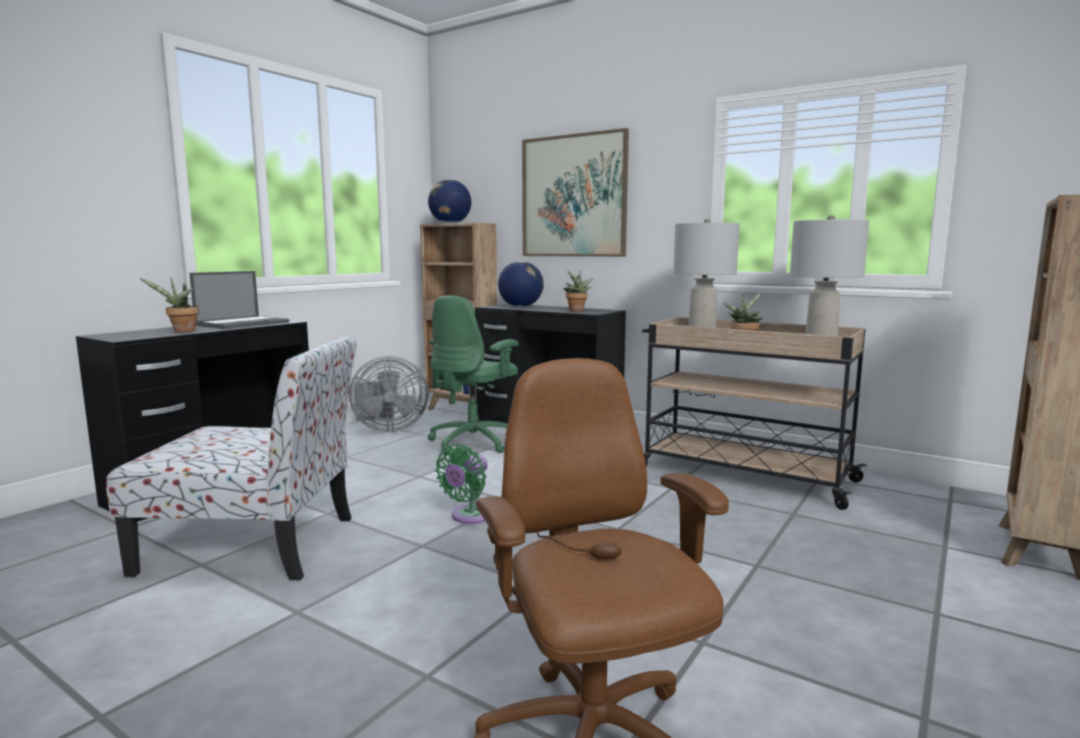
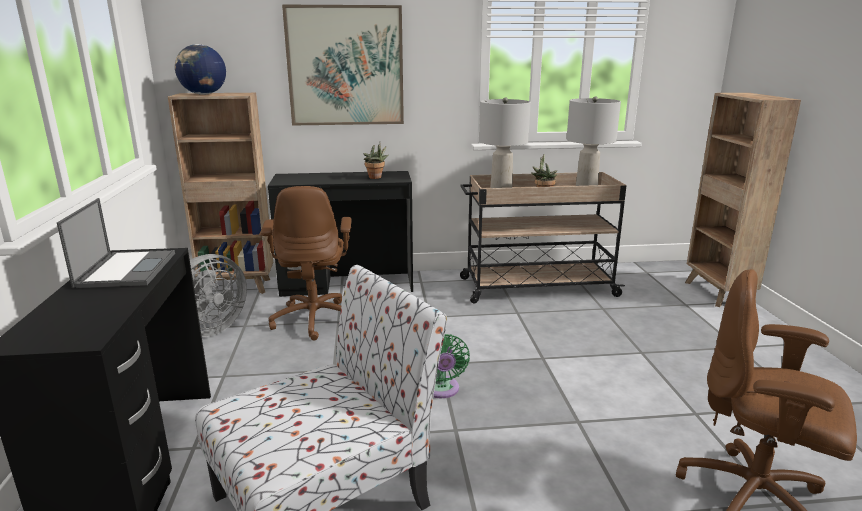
camera: 40 degrees left, 10 degrees up
potted plant [140,278,199,332] -> none
green office chair [428,295,518,455] -> brown office chair [261,186,352,341]
globe [498,261,544,307] -> none

